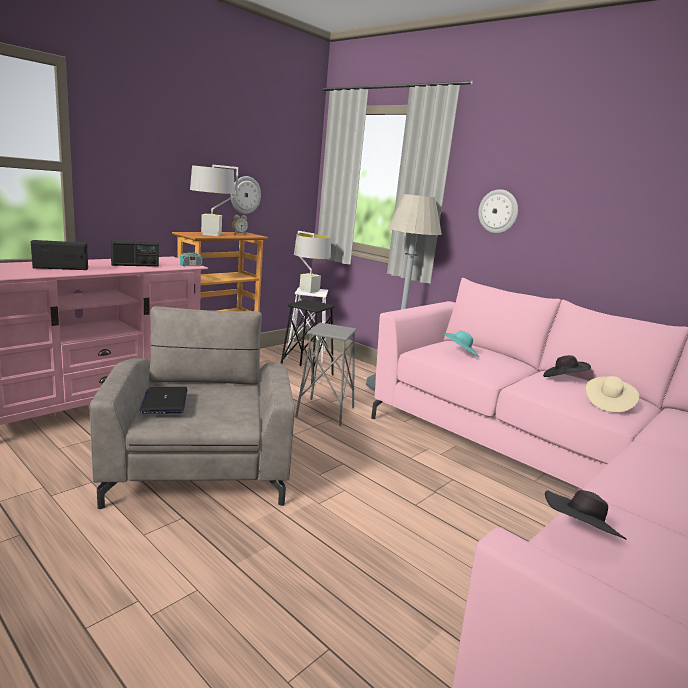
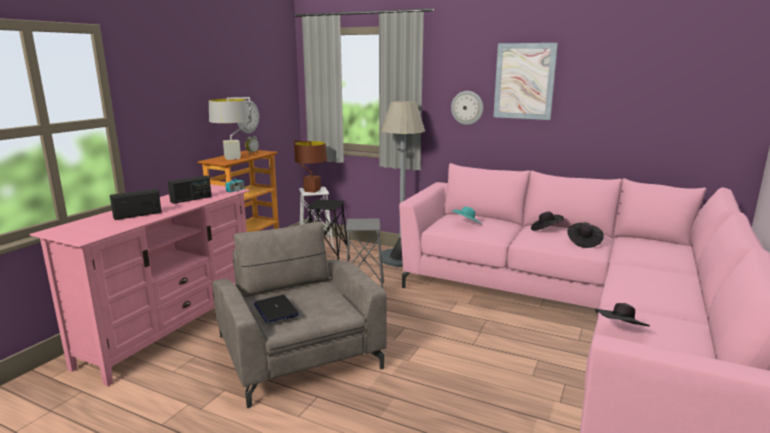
camera: 15 degrees left, 0 degrees up
grey table lamp [294,231,331,293] -> brown table lamp [294,140,327,193]
beige hat [586,376,639,413] -> black hat [567,222,604,248]
none -> picture [493,43,558,120]

